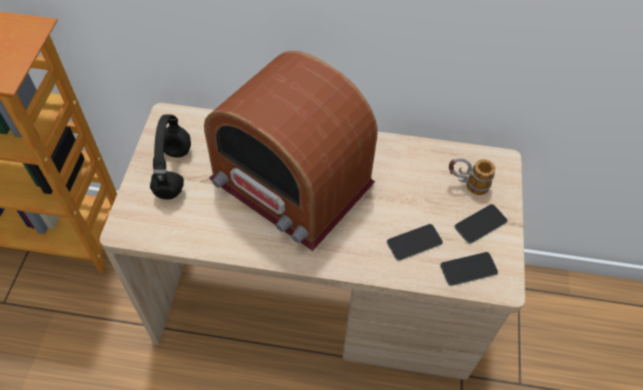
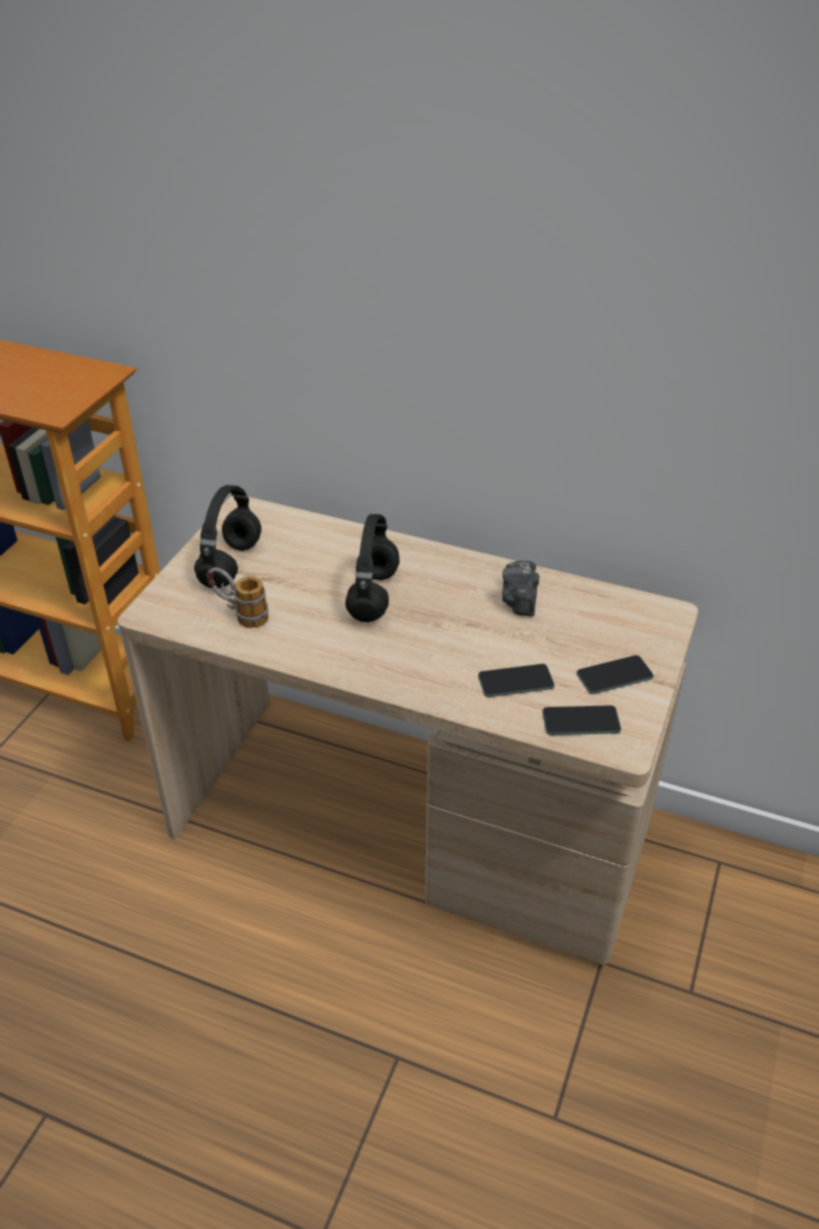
camera: 15 degrees right, 15 degrees down
radio [204,51,377,251] -> black headphones [345,514,400,622]
mug [449,158,495,195] -> mug moved to [206,568,269,628]
none -> camera [502,560,540,616]

